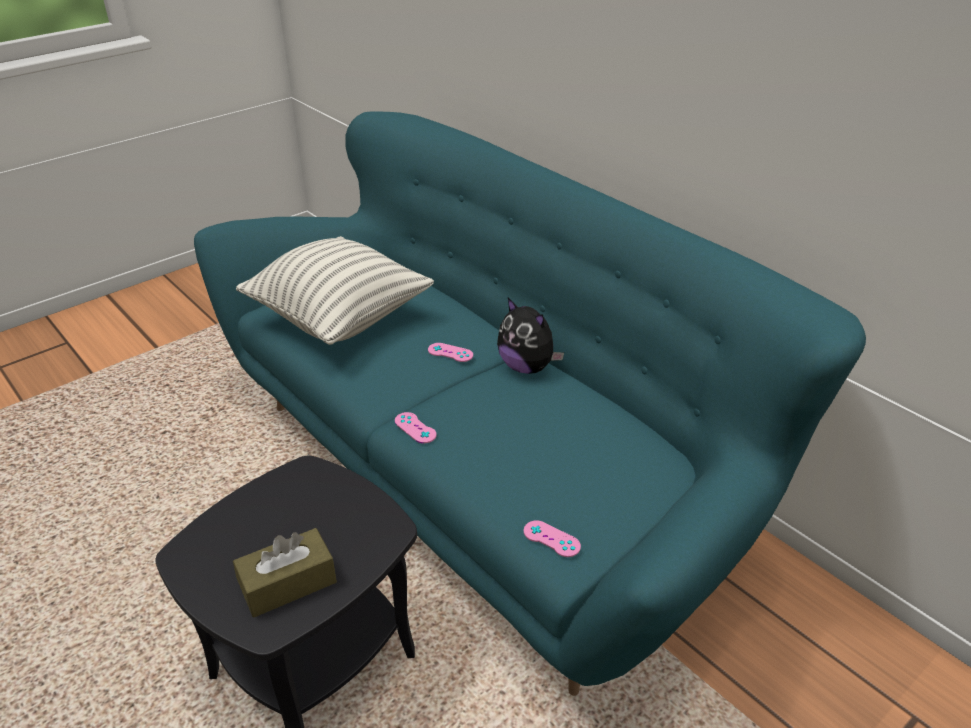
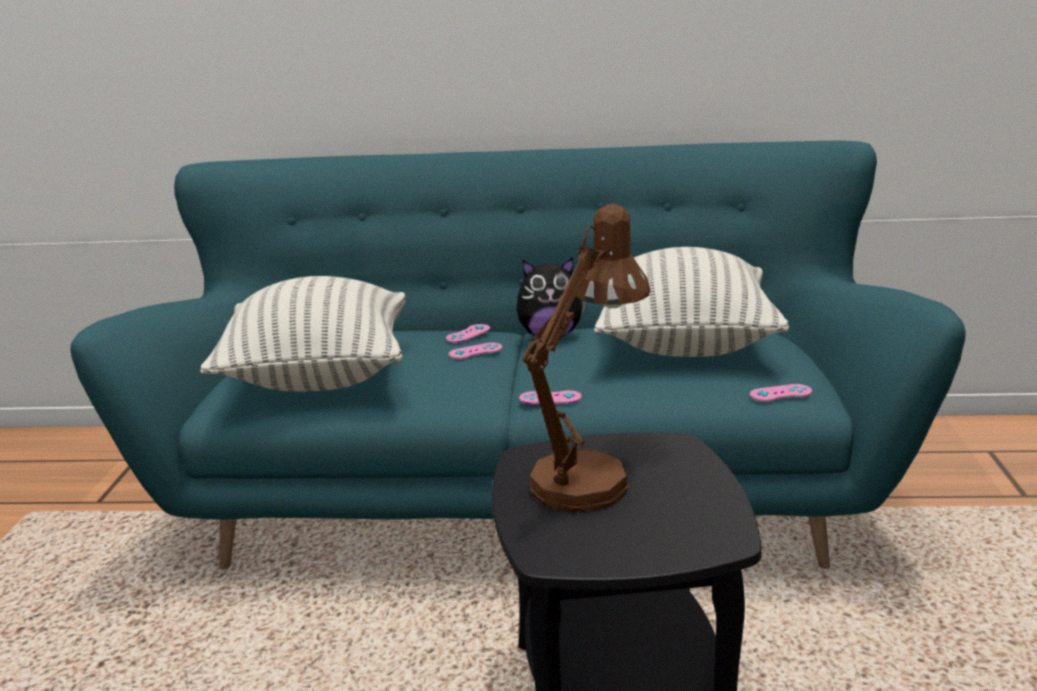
camera: 45 degrees left, 15 degrees down
brown tissue box [233,528,337,618] -> none
none -> pink game controller [446,324,490,343]
none -> brown table lamp [522,204,650,512]
none -> pillow [594,247,789,357]

